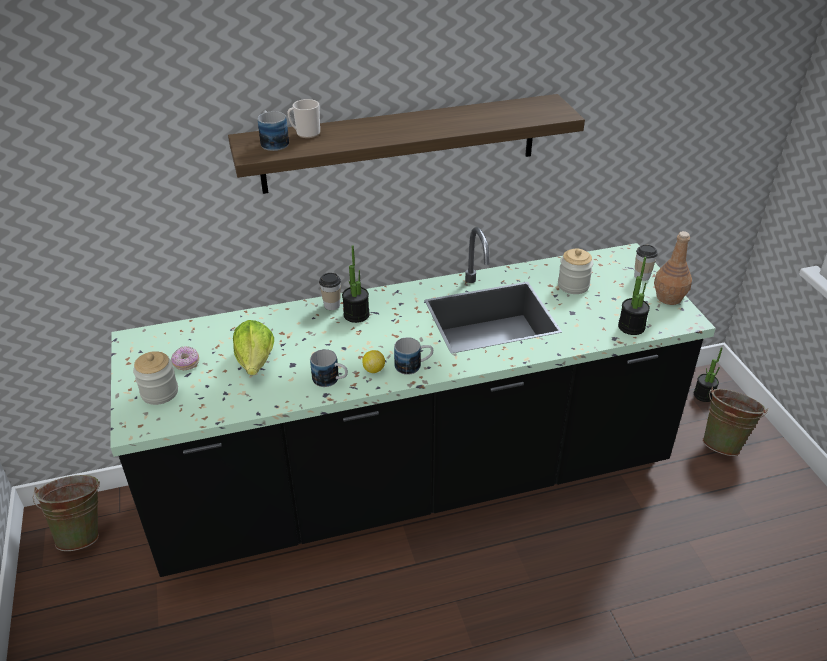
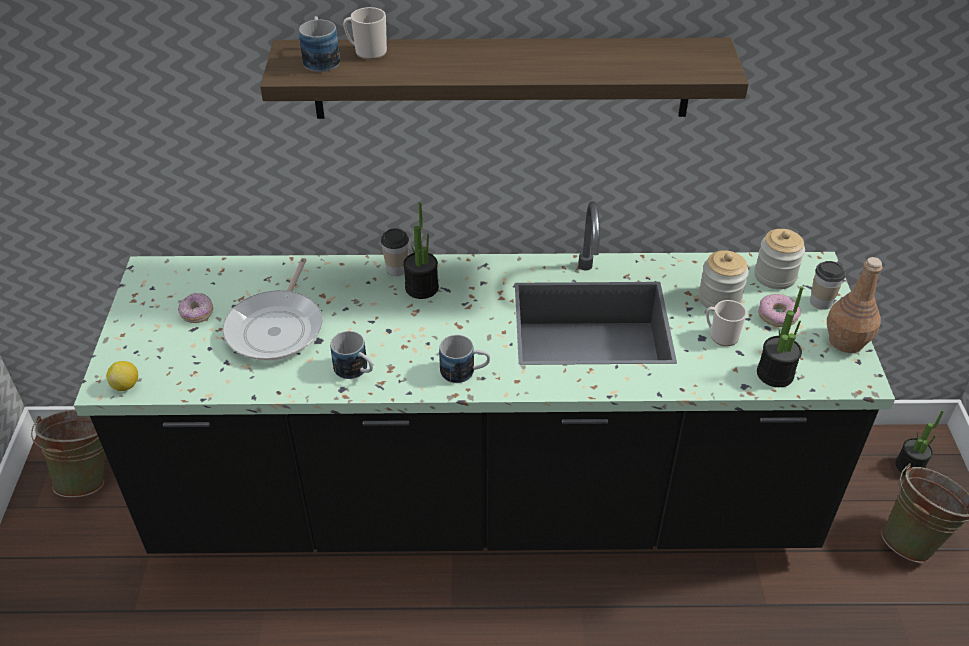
camera: 15 degrees right, 5 degrees up
jar [133,351,178,405] -> jar moved to [754,229,805,289]
lettuce [233,320,274,375] -> frying pan [222,258,323,361]
lemon [362,350,385,373] -> lemon moved to [106,361,138,391]
none -> mug [706,300,747,346]
none -> donut [758,294,801,327]

